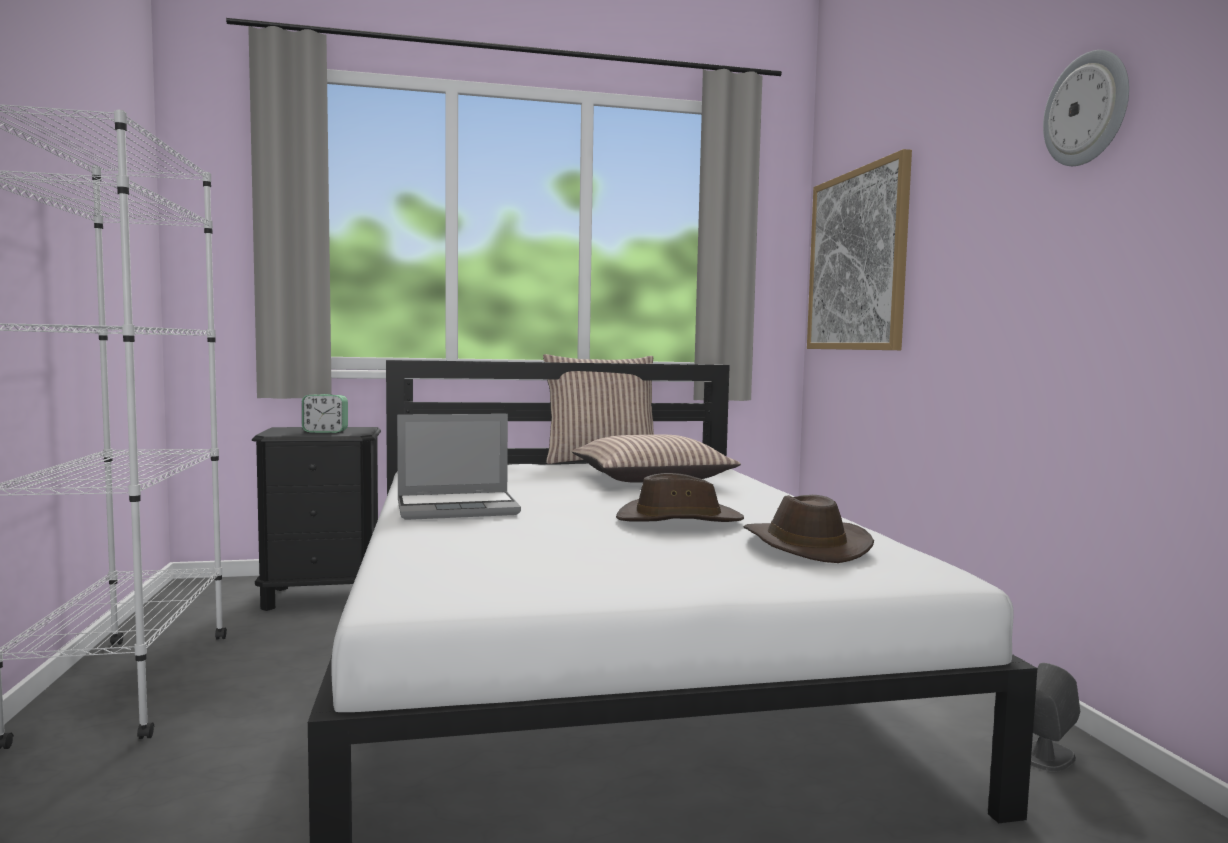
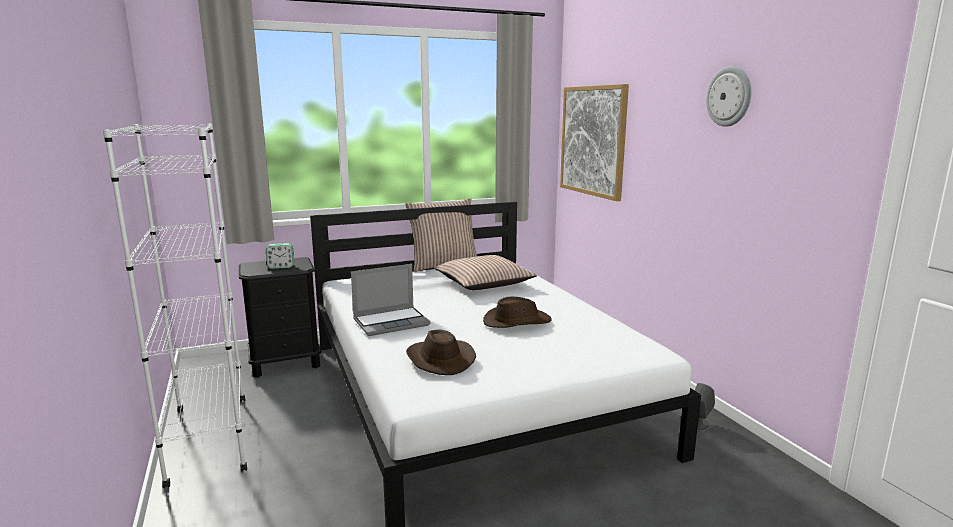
camera: 10 degrees left, 10 degrees up
brown hat [744,495,874,563] -> brown hat moved to [406,329,476,375]

